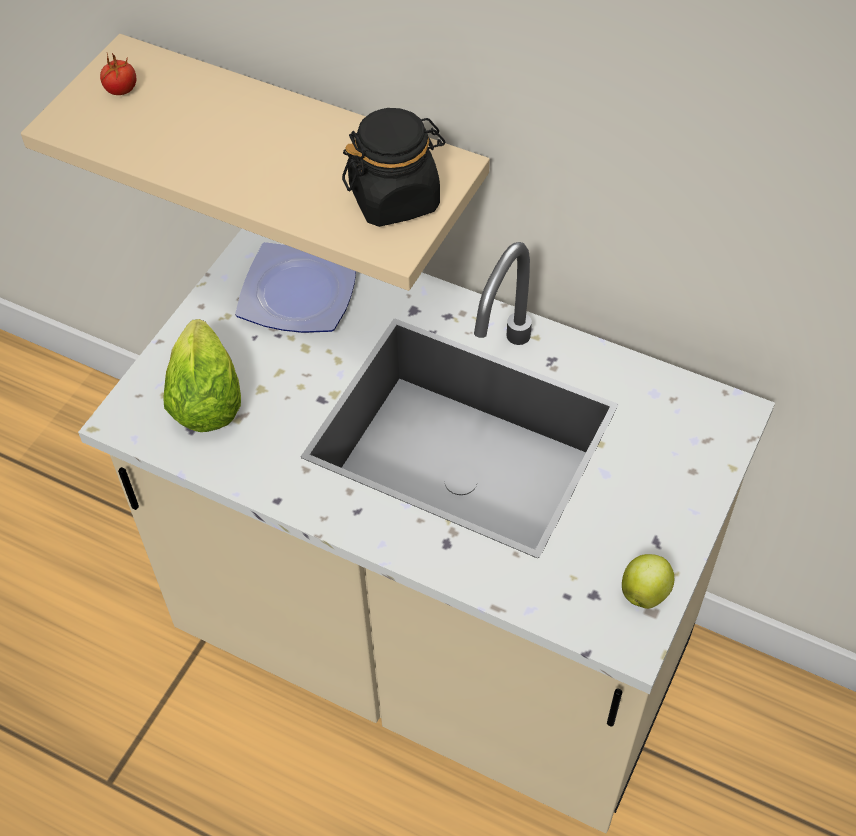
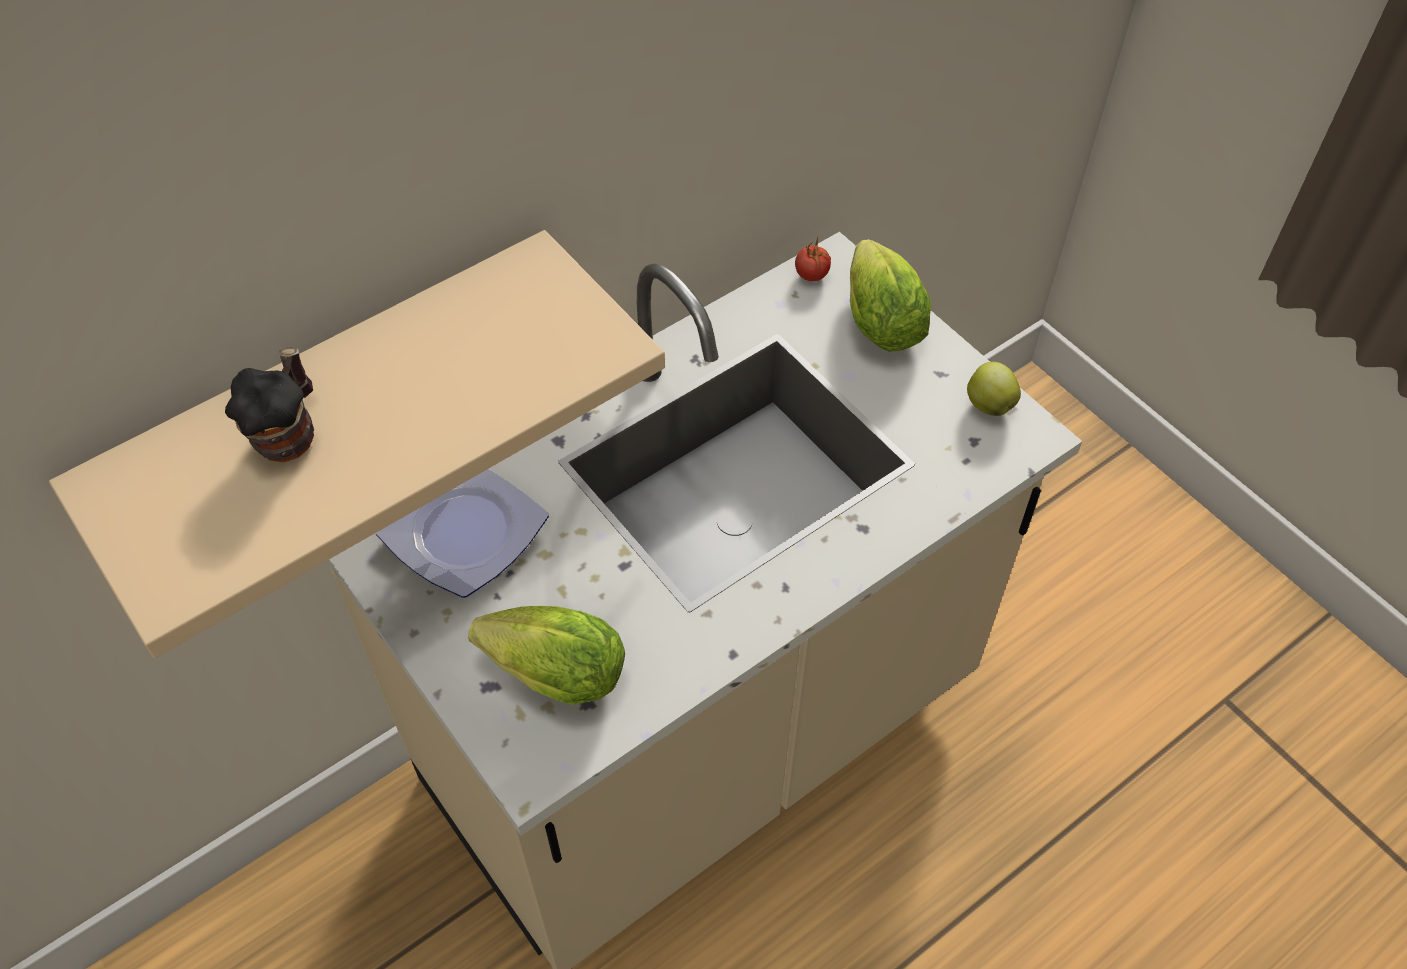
camera: 65 degrees left, 0 degrees up
tomato [100,53,136,95] -> tomato moved to [795,238,831,281]
black jar [342,108,446,227] -> none
none -> mug [225,347,314,462]
none -> lettuce [850,239,932,352]

